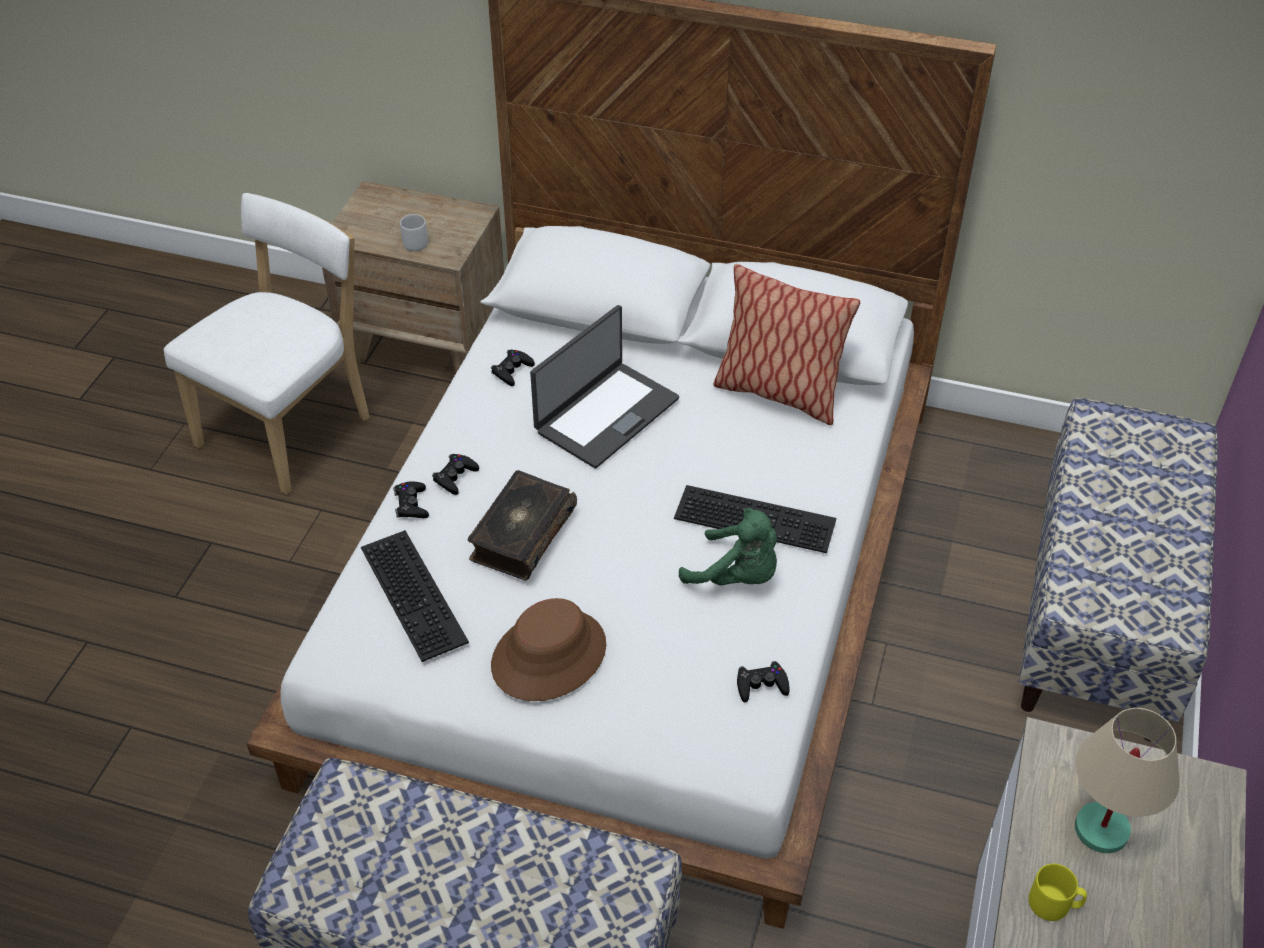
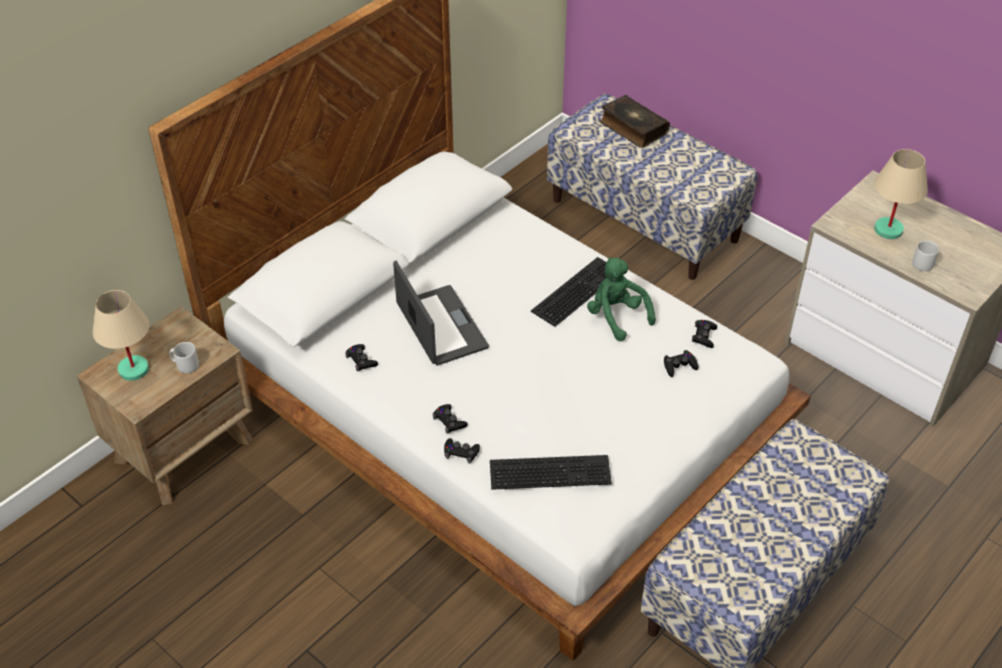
camera: 65 degrees left, 0 degrees up
white chair [164,193,370,495] -> none
book [467,470,577,581] -> book moved to [600,95,670,148]
brown hat [491,598,606,701] -> none
green plush toy [679,508,777,585] -> green plush toy turned 90 degrees counterclockwise [587,257,656,341]
pillow [713,264,860,425] -> none
yellow mug [1029,864,1087,921] -> grey mug [912,241,939,271]
none -> beige table lamp [93,290,150,381]
none -> black game controller [664,350,698,377]

